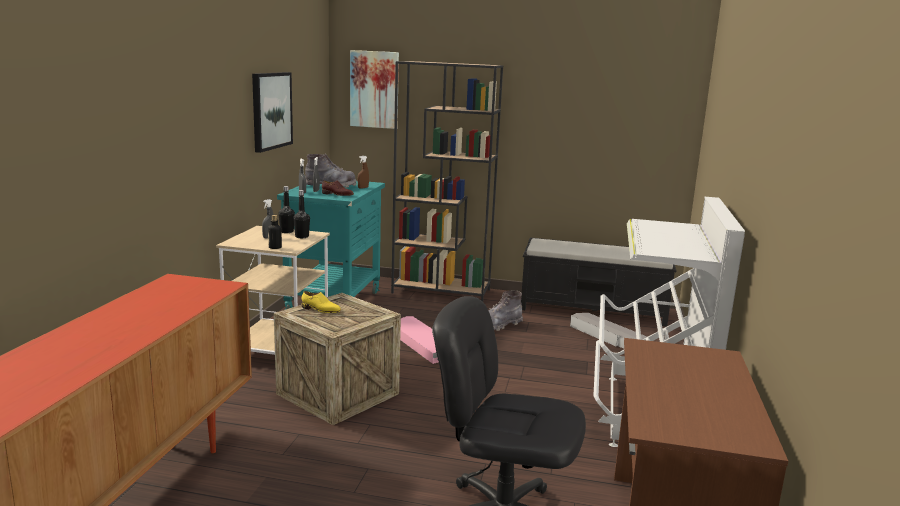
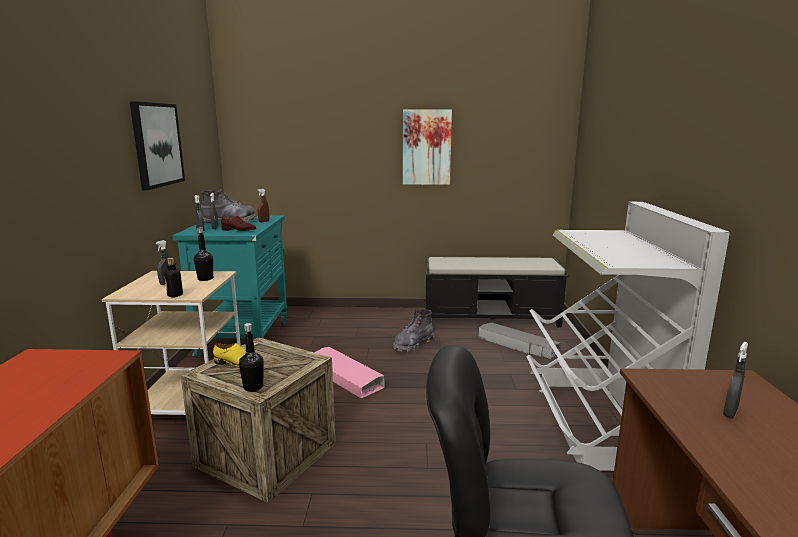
camera: 10 degrees left, 0 degrees up
black bottle [278,186,295,233] -> black bottle moved to [239,323,264,392]
picture [350,50,399,129] -> picture moved to [403,109,452,185]
bookcase [391,61,503,302] -> none
none -> grey spray bottle [723,342,748,418]

